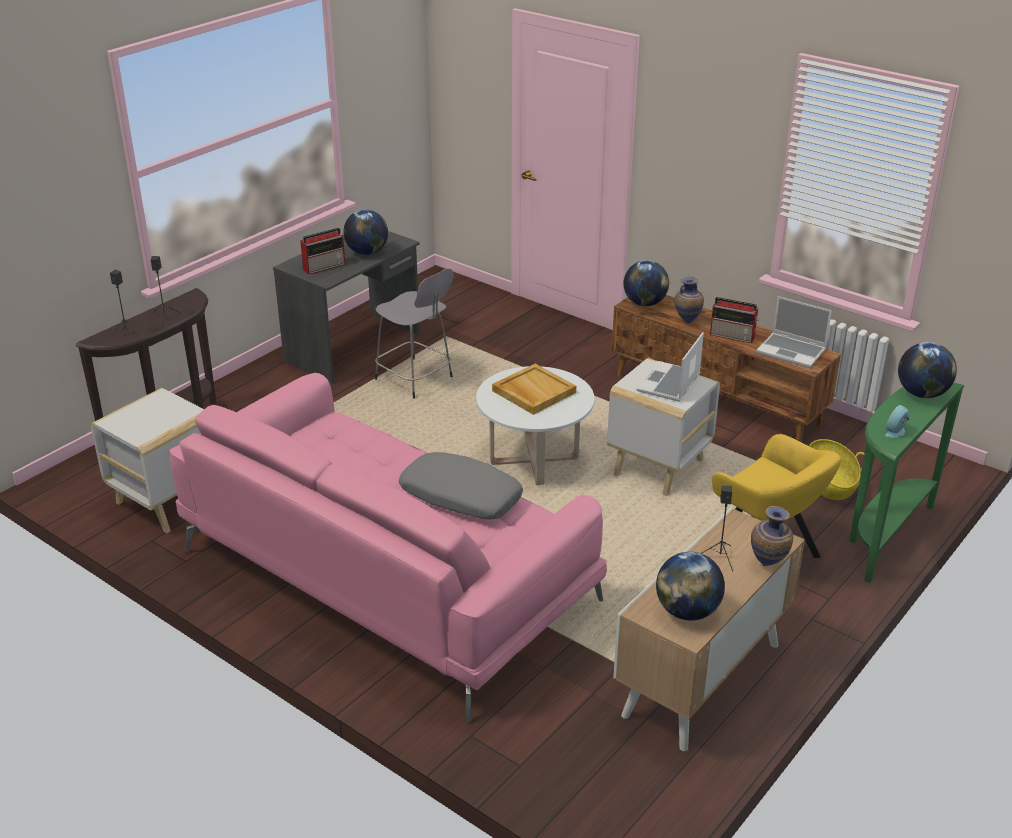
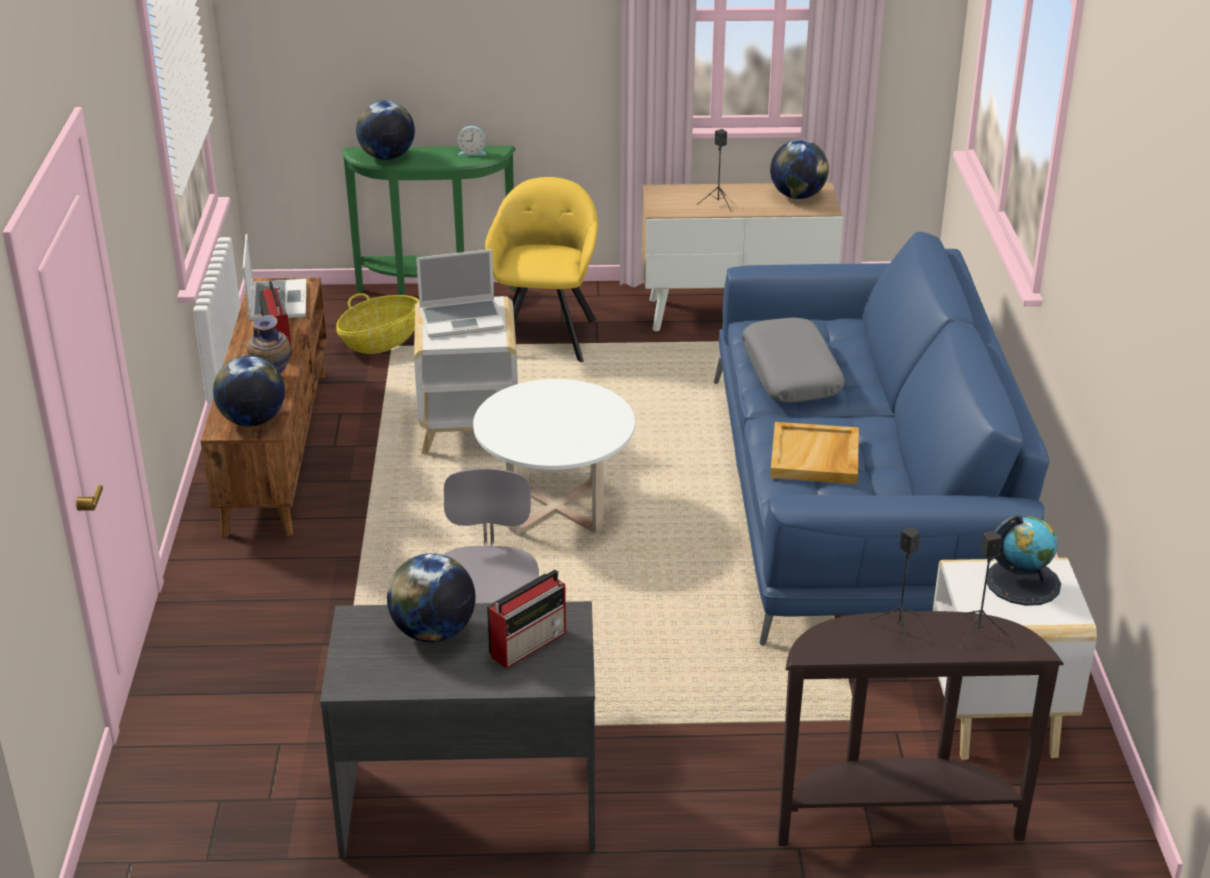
camera: 130 degrees left, 0 degrees up
pink sofa [169,373,607,723] -> blue sofa [714,232,1049,646]
radio [300,228,345,274] -> radio turned 120 degrees clockwise [487,570,566,669]
beige tray [492,364,576,415] -> beige tray moved to [770,422,859,484]
vase [751,506,793,566] -> none
none -> globe [987,514,1061,606]

